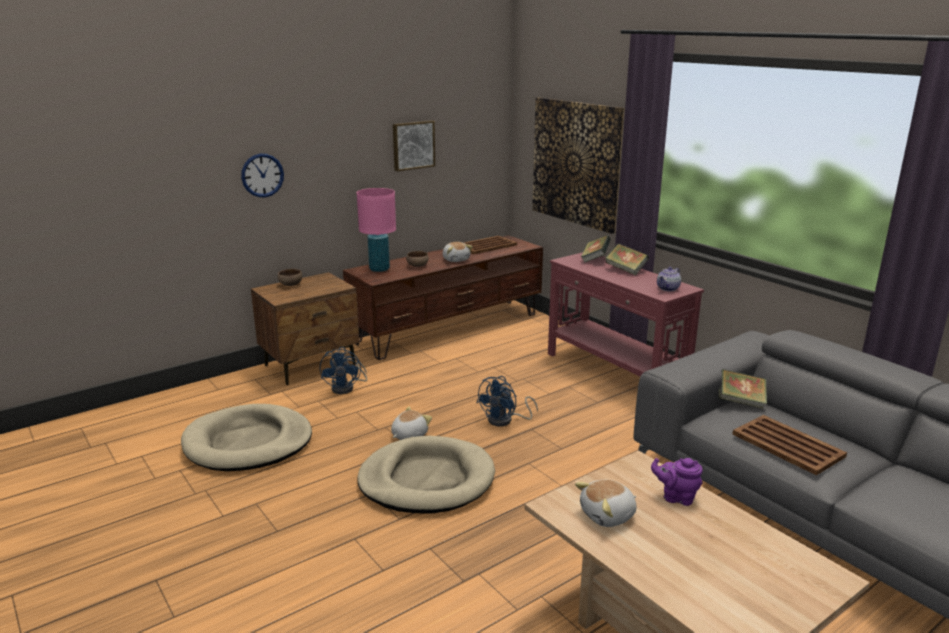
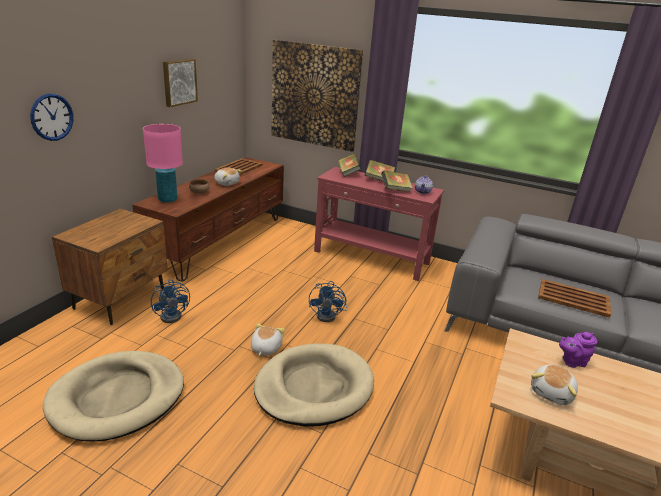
camera: 30 degrees left, 5 degrees up
brown bowl [278,269,302,286] -> none
book [719,369,767,409] -> book moved to [381,170,413,192]

